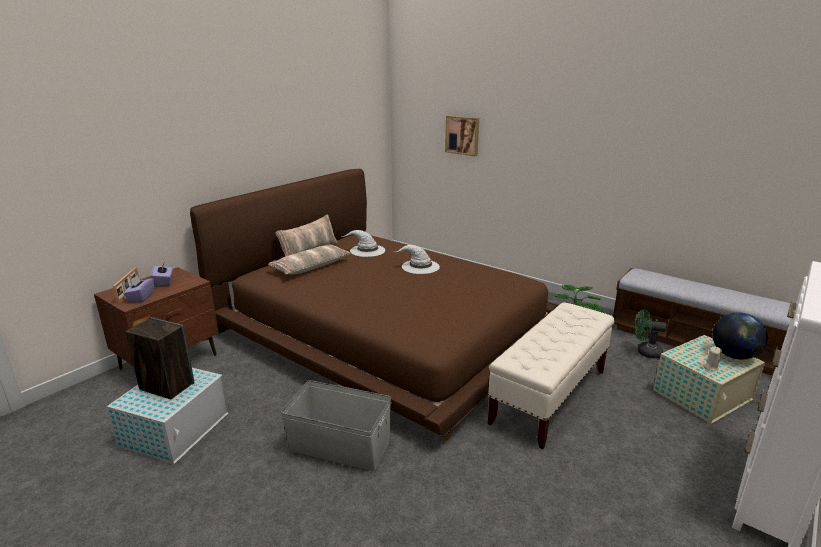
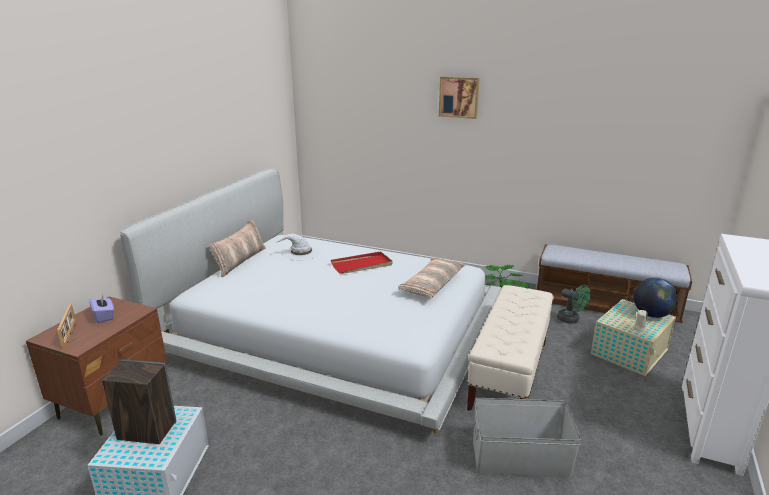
camera: 15 degrees left, 0 degrees up
purple tissue box [123,275,154,302] -> none
brown bed [190,169,560,441] -> white bed [120,168,501,433]
pillow [268,244,351,275] -> pillow moved to [398,257,465,298]
grey storage box [281,380,391,471] -> grey storage box moved to [473,398,581,477]
white hat [395,245,440,274] -> red tray [331,251,393,274]
picture [445,116,479,156] -> picture moved to [439,76,480,119]
green fan [634,309,667,359] -> green fan turned 135 degrees counterclockwise [557,285,591,324]

